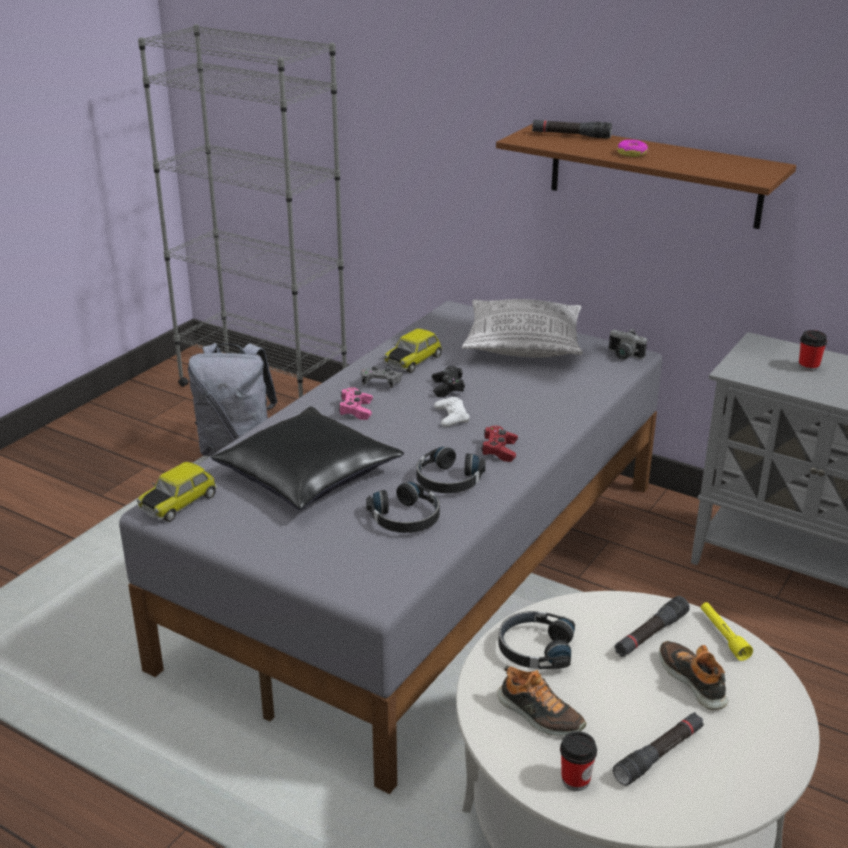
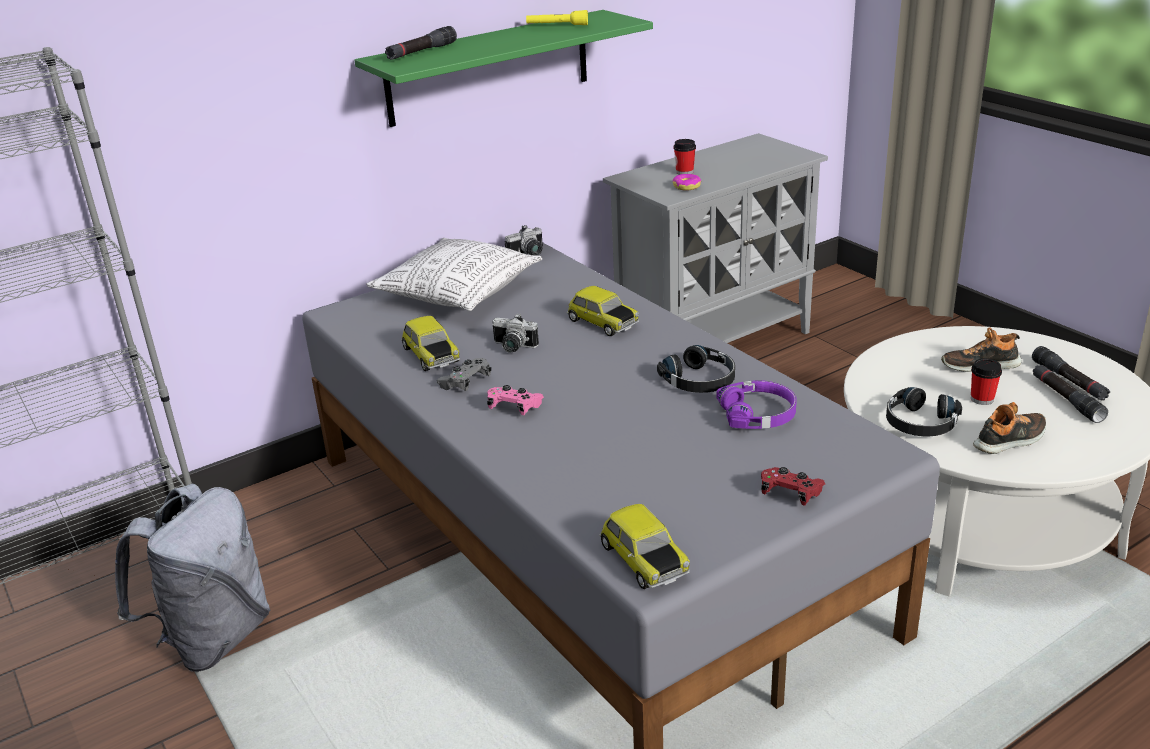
camera: 65 degrees left, 0 degrees up
black pillow [211,406,404,510] -> none
black headphones [366,482,440,533] -> purple headphones [716,380,796,429]
black game controller [432,366,465,397] -> camera [492,313,539,353]
white game controller [434,397,470,427] -> none
red game controller [481,426,518,462] -> red game controller moved to [761,467,825,506]
brown shelf [496,124,796,229] -> green shelf [354,10,653,127]
cup [560,731,597,791] -> cup moved to [971,358,1002,405]
black flashlight [614,596,690,657] -> black flashlight moved to [1032,346,1110,401]
donut [617,140,648,157] -> donut moved to [673,174,701,191]
yellow flashlight [701,602,753,661] -> yellow flashlight moved to [526,10,588,25]
none -> toy car [567,286,639,336]

